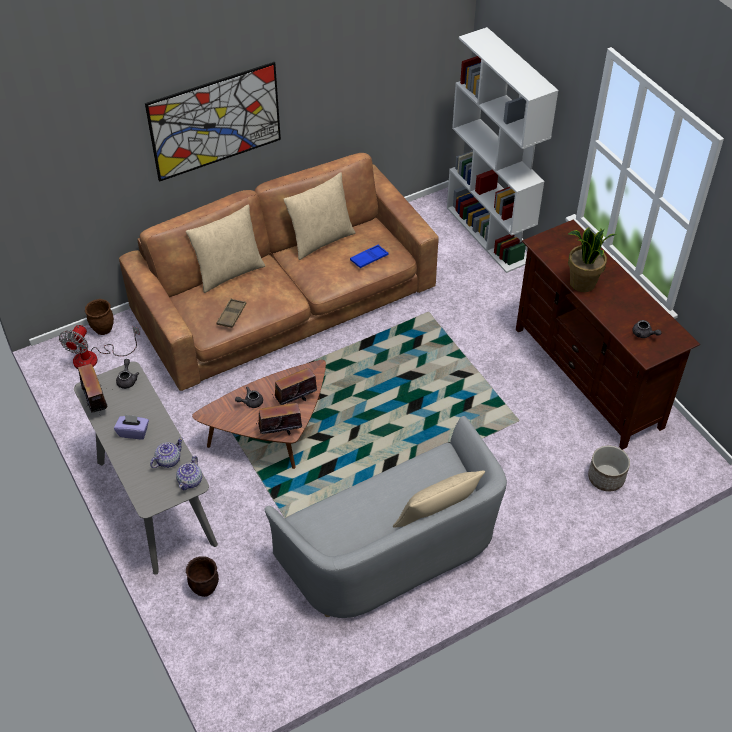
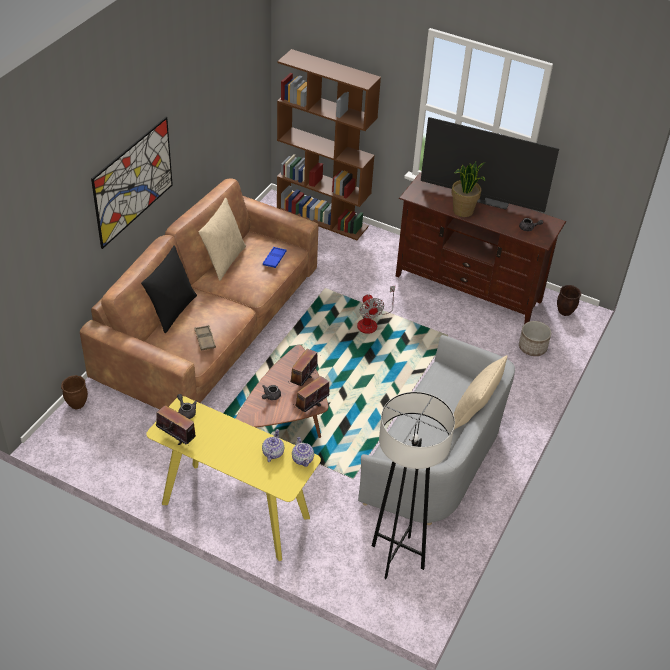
camera: 35 degrees left, 5 degrees down
fan [59,325,140,369] -> fan moved to [357,286,395,334]
grey console table [74,362,218,574] -> yellow console table [146,396,321,561]
purple tissue box [114,414,149,439] -> none
beige pillow [186,204,265,293] -> black pillow [141,245,197,333]
brown planter [186,556,219,597] -> brown planter moved to [557,285,581,316]
white bookcase [447,27,558,273] -> brown bookcase [277,49,381,240]
none -> grey floor lamp [372,392,455,579]
none -> television [421,117,559,212]

